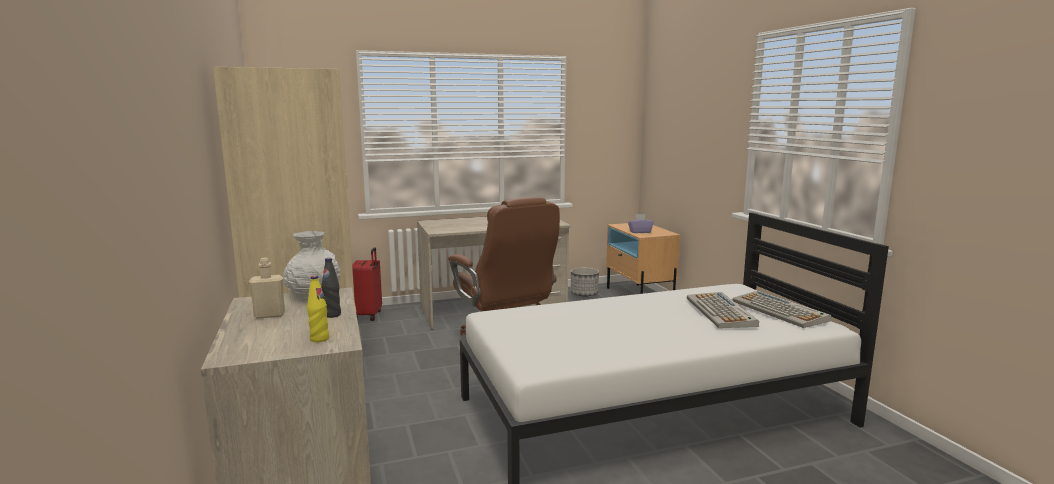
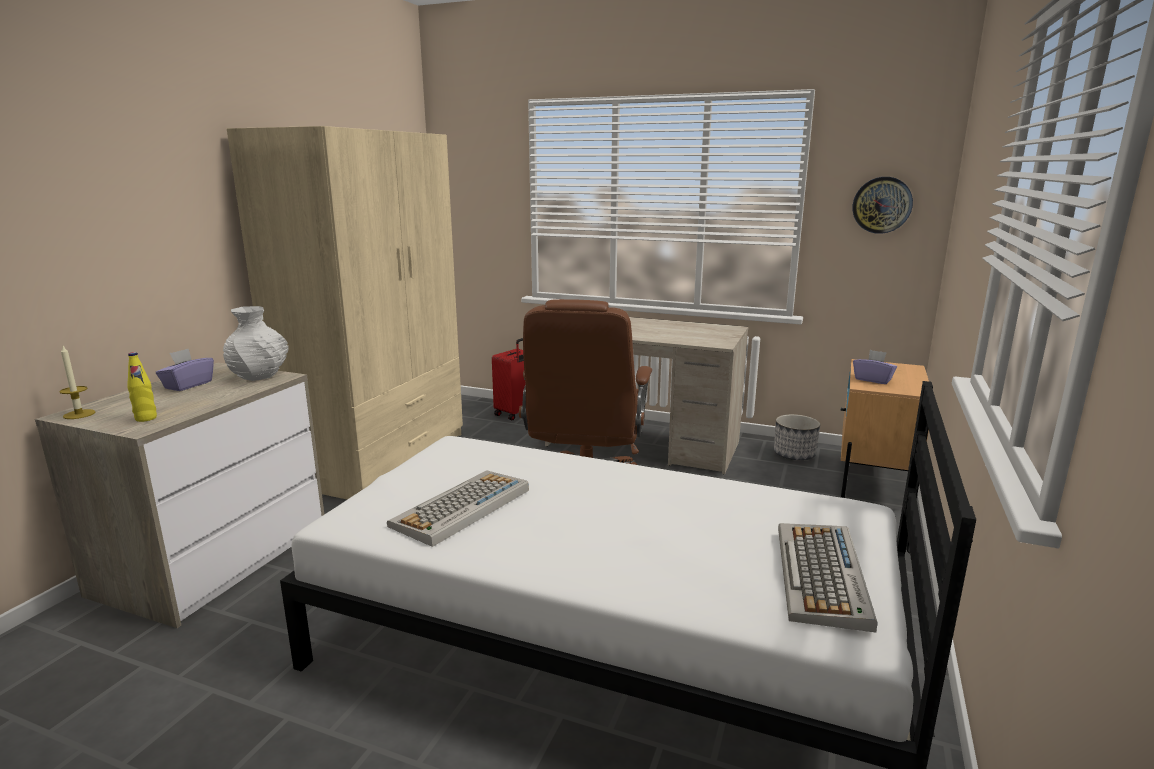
camera: 40 degrees right, 5 degrees up
beige bottle [249,258,285,319] -> purple tissue box [156,348,214,391]
black bottle [321,258,341,318] -> none
keyboard [687,292,759,328] -> keyboard moved to [387,470,529,547]
none -> candle [59,346,95,419]
none -> wall clock [853,177,913,234]

